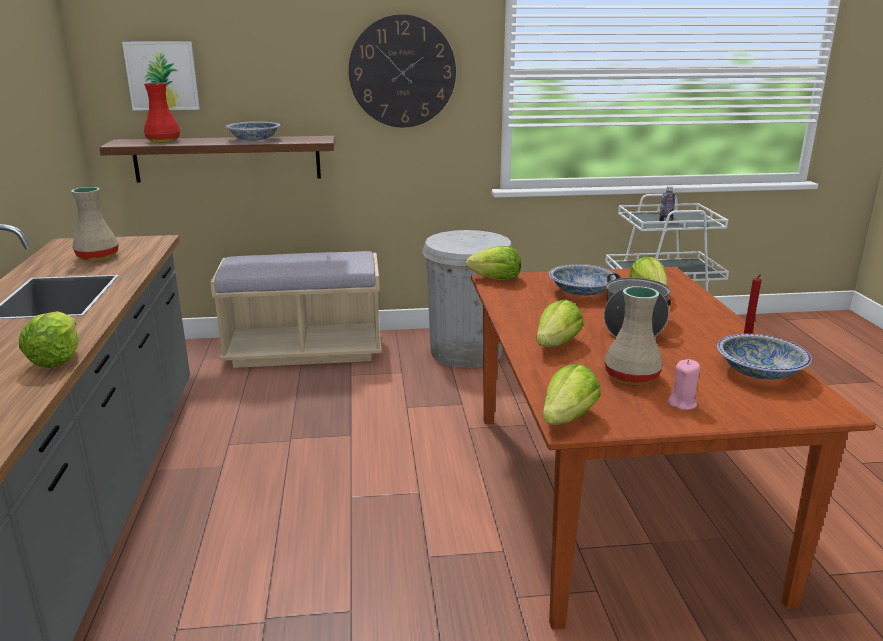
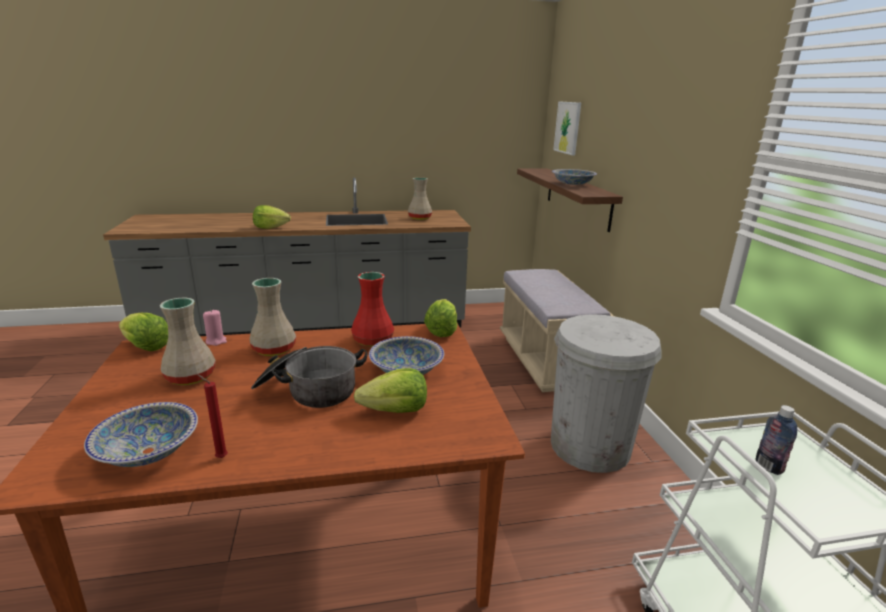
camera: 85 degrees right, 0 degrees up
red vase [144,82,180,143] -> red vase moved to [351,272,394,347]
wall clock [349,14,456,127] -> none
lettuce [536,300,583,347] -> beige vase [249,278,296,356]
pink candle [667,359,700,410] -> pink candle moved to [203,309,227,346]

